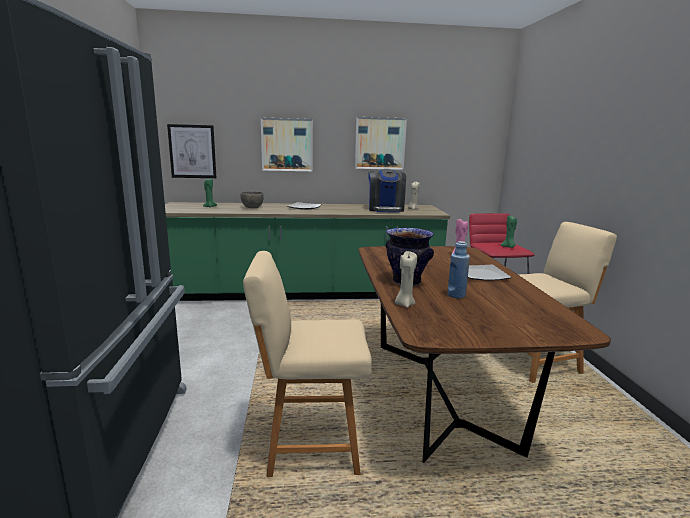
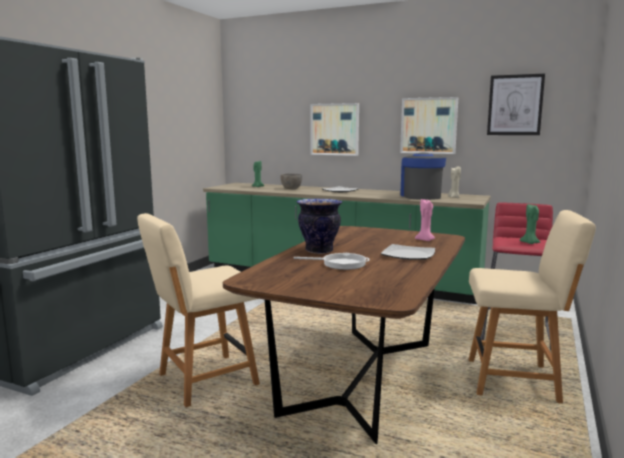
camera: 30 degrees right, 5 degrees down
picture [167,124,217,178] -> picture moved to [487,74,545,135]
beige chair [243,251,372,477] -> beige chair turned 60 degrees counterclockwise [137,213,260,407]
coffee machine [368,169,406,213] -> coffee machine turned 150 degrees clockwise [400,153,446,200]
beige candle [395,251,417,308] -> none
blue bottle [448,241,470,298] -> frying pan [294,253,369,270]

